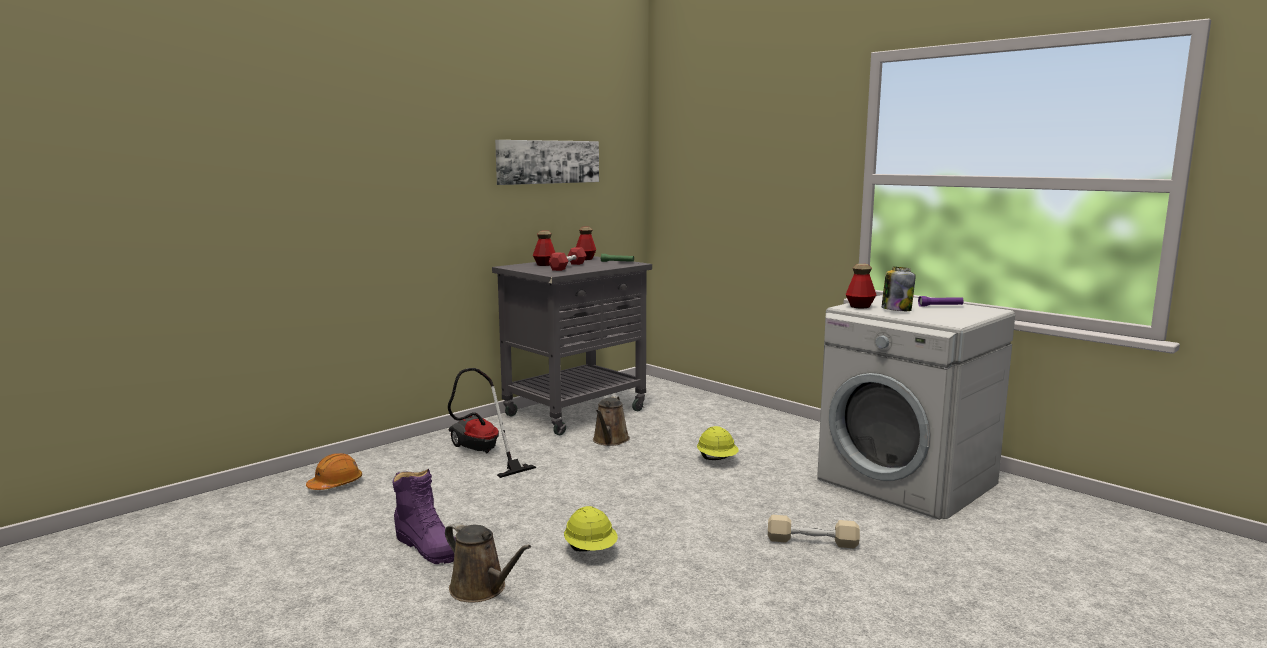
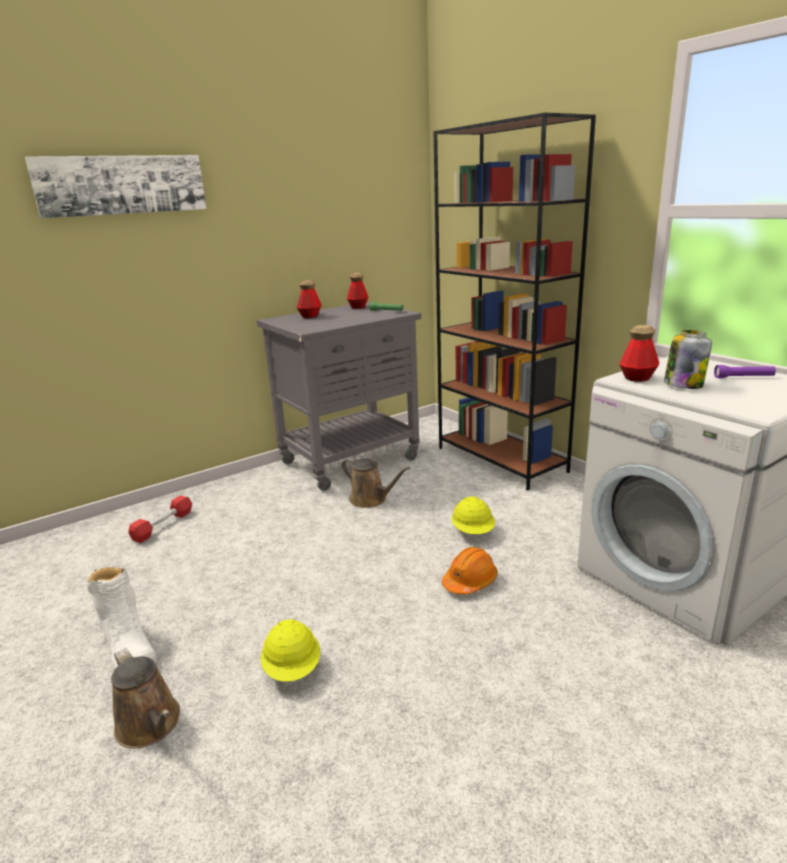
camera: 10 degrees right, 10 degrees up
orange hard hat [306,453,362,490] -> orange hard hat moved to [442,547,498,595]
purple boot [392,469,456,564] -> white boot [86,567,156,669]
vacuum cleaner [448,368,536,478] -> none
picture [495,140,599,185] -> picture moved to [25,155,207,218]
red dumbbell [548,247,587,271] -> red dumbbell moved to [128,495,192,543]
brown watering can [593,396,630,446] -> brown watering can turned 75 degrees counterclockwise [341,458,410,508]
beige dumbbell [768,515,860,548] -> none
none -> brown bookcase [434,112,596,490]

